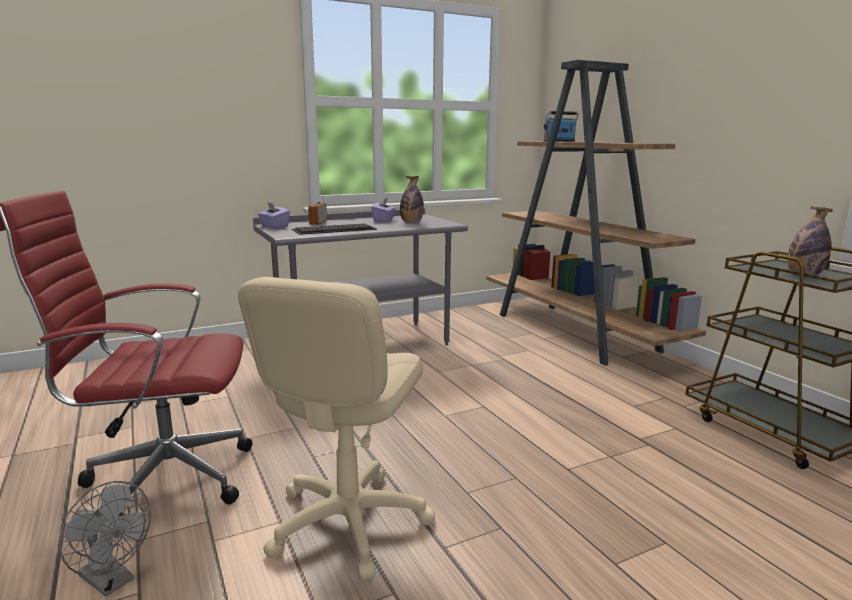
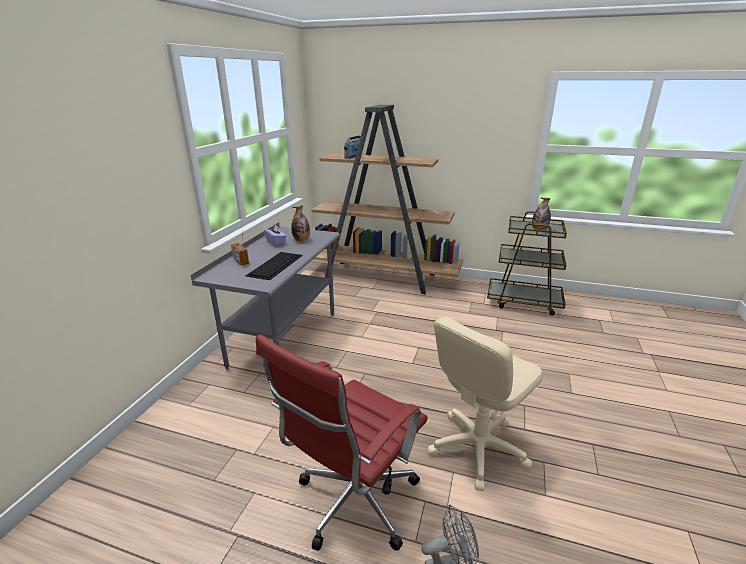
camera: 45 degrees left, 10 degrees up
beige office chair [238,277,435,581] -> beige office chair turned 75 degrees clockwise [427,316,543,491]
purple tissue box [258,202,290,228] -> none

